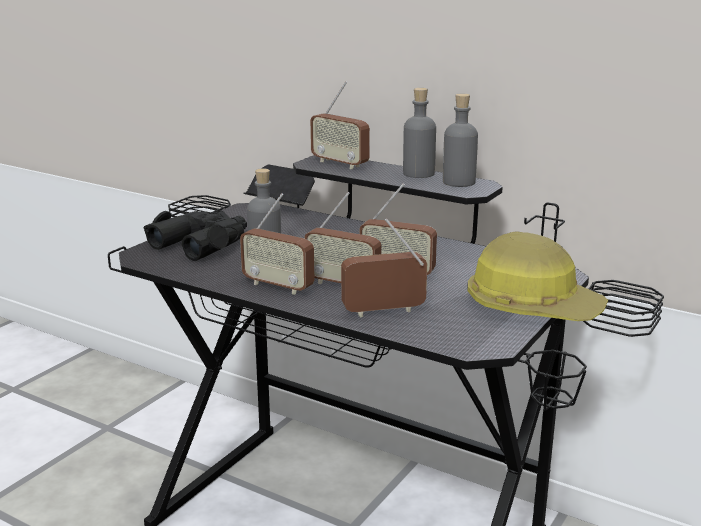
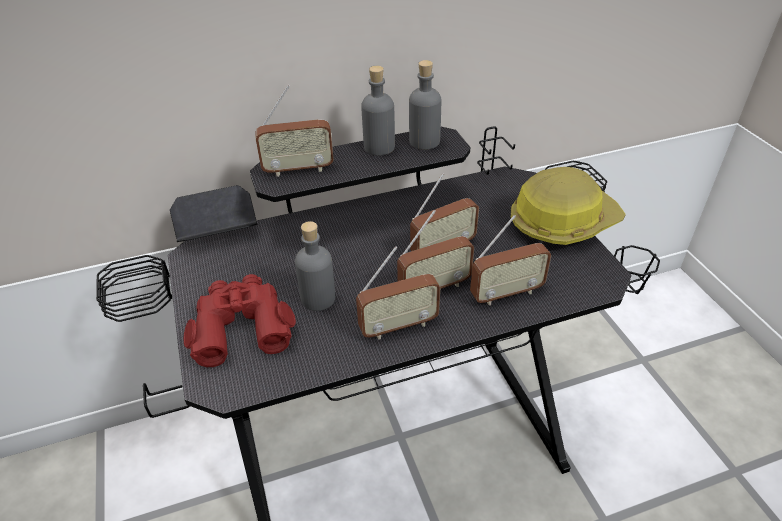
camera: 50 degrees left, 20 degrees up
black binoculars [144,210,247,261] -> red binoculars [184,274,296,367]
radio [341,218,427,317] -> radio turned 135 degrees counterclockwise [470,215,551,305]

